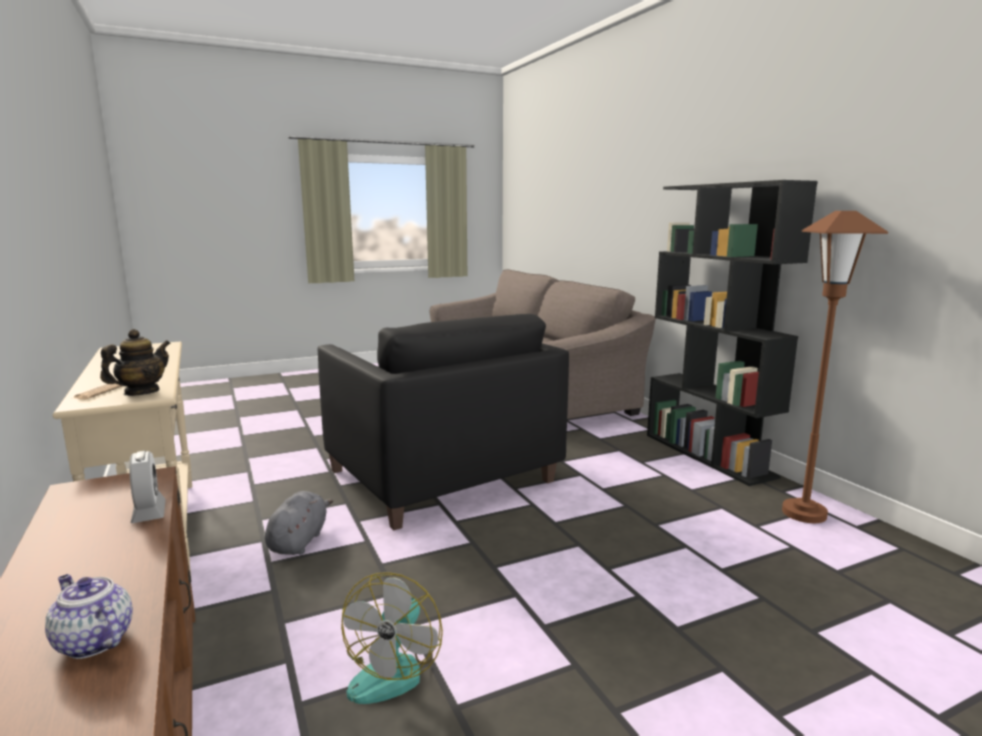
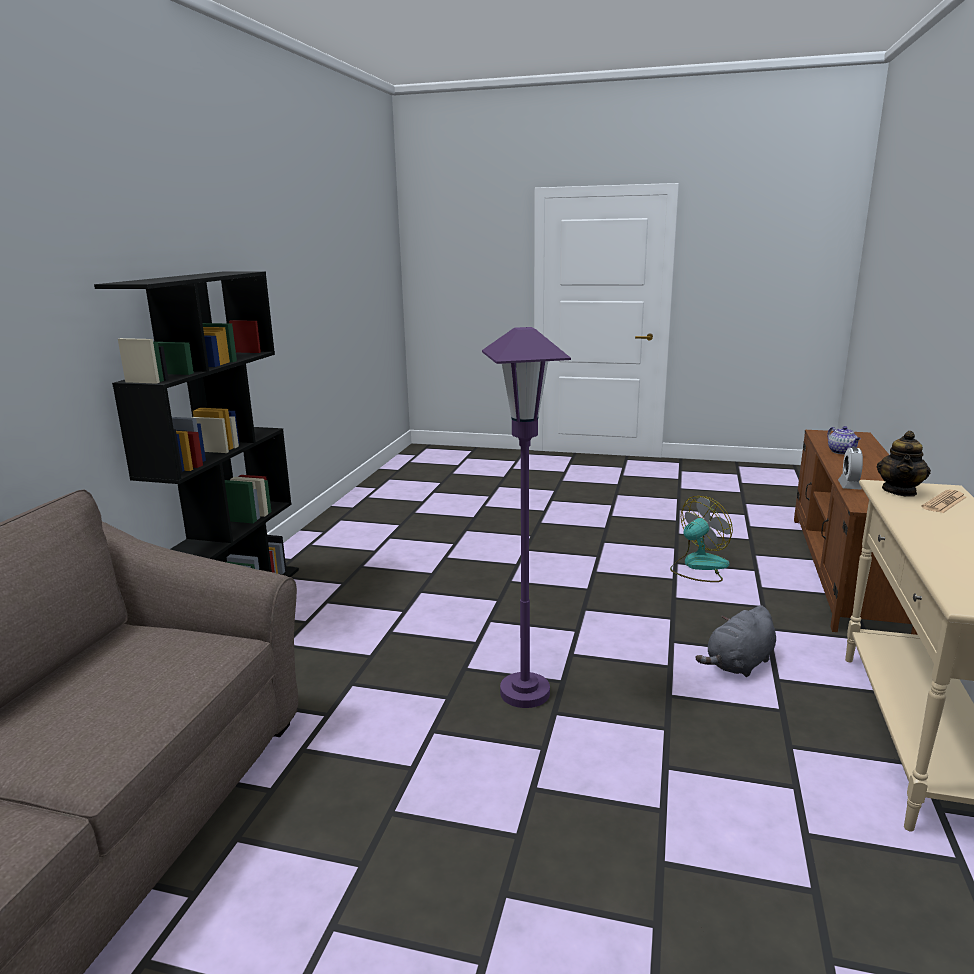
camera: 140 degrees left, 5 degrees up
teapot [100,329,170,396] -> teapot turned 45 degrees counterclockwise [877,431,931,497]
black armchair [318,314,569,530] -> purple floor lamp [482,327,571,708]
brown floor lamp [782,211,888,523] -> none

